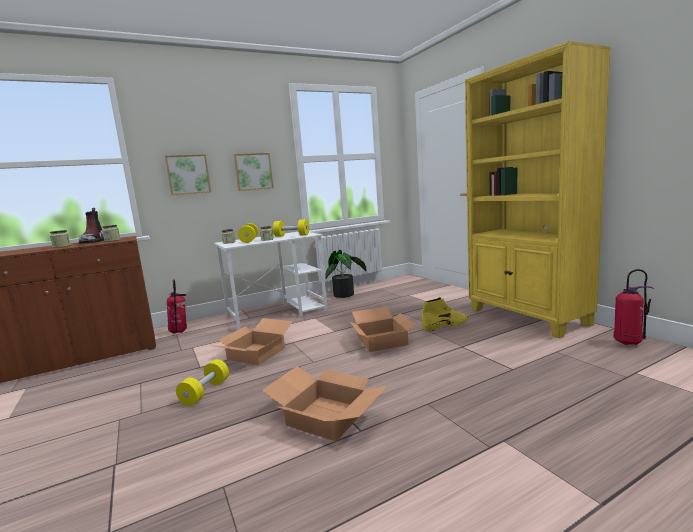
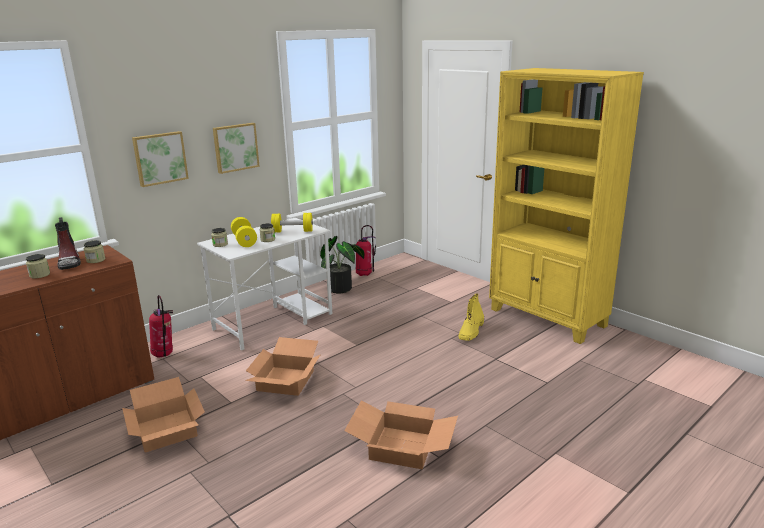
camera: 15 degrees left, 10 degrees up
yellow dumbbell [176,359,229,406] -> none
cardboard box [349,306,415,352] -> cardboard box moved to [122,377,205,453]
yellow boot [422,297,468,331] -> yellow boot turned 150 degrees clockwise [458,293,484,341]
fire extinguisher [614,269,654,345] -> fire extinguisher moved to [356,225,376,276]

